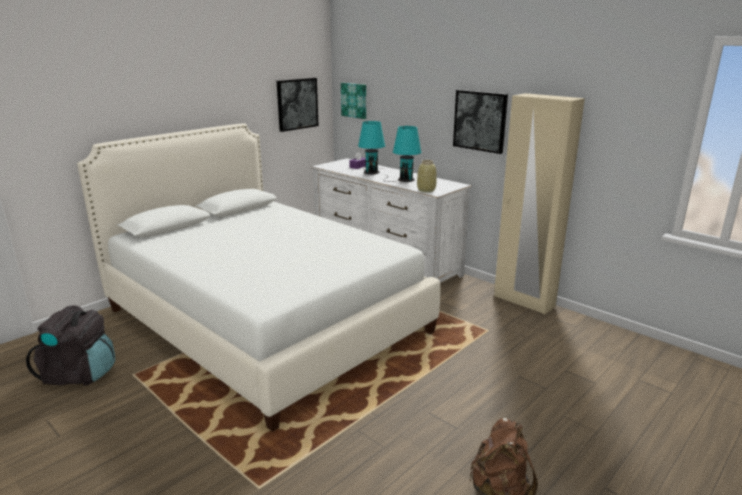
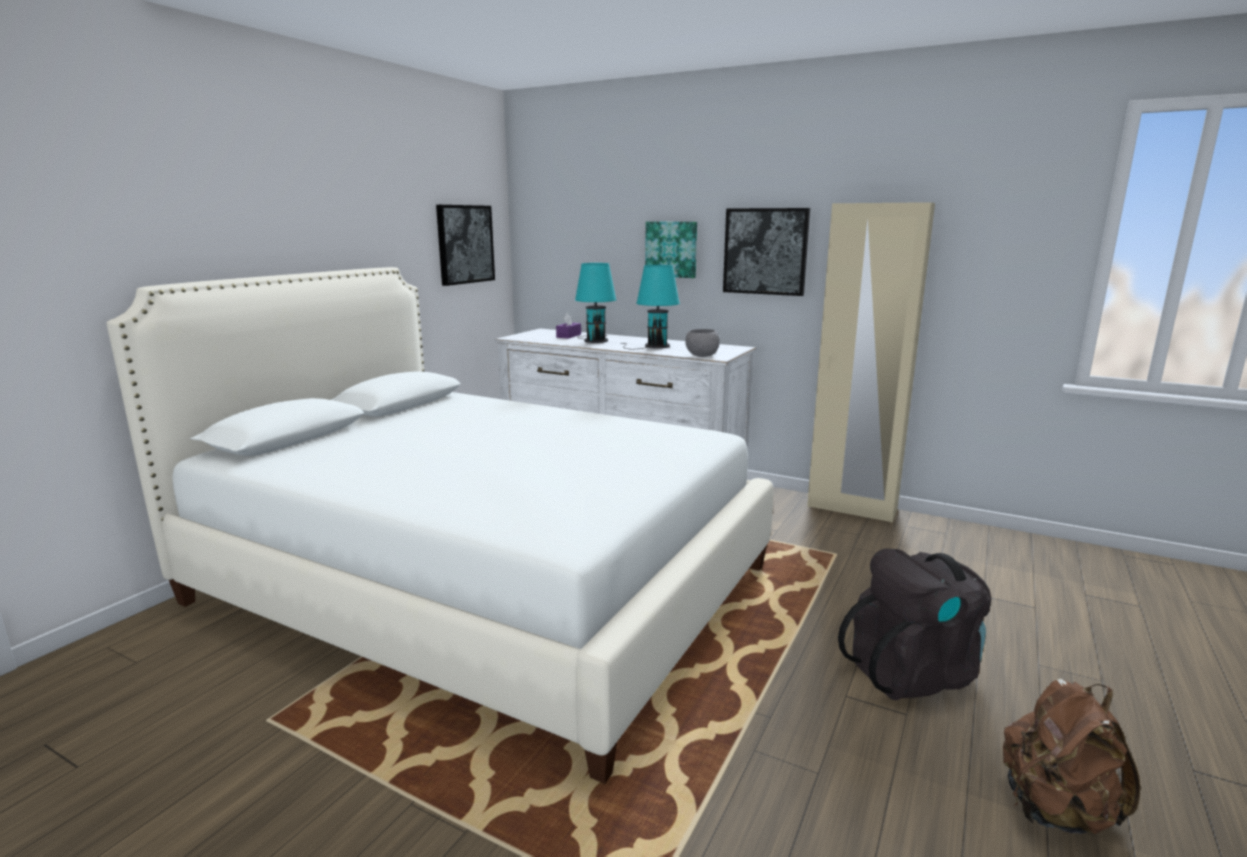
camera: 15 degrees left, 5 degrees down
black backpack [26,305,115,386] -> black backpack moved to [838,549,991,700]
picture [341,83,366,119] -> picture moved to [645,222,697,278]
beige vase [417,160,437,193] -> grey bowl [685,329,720,357]

